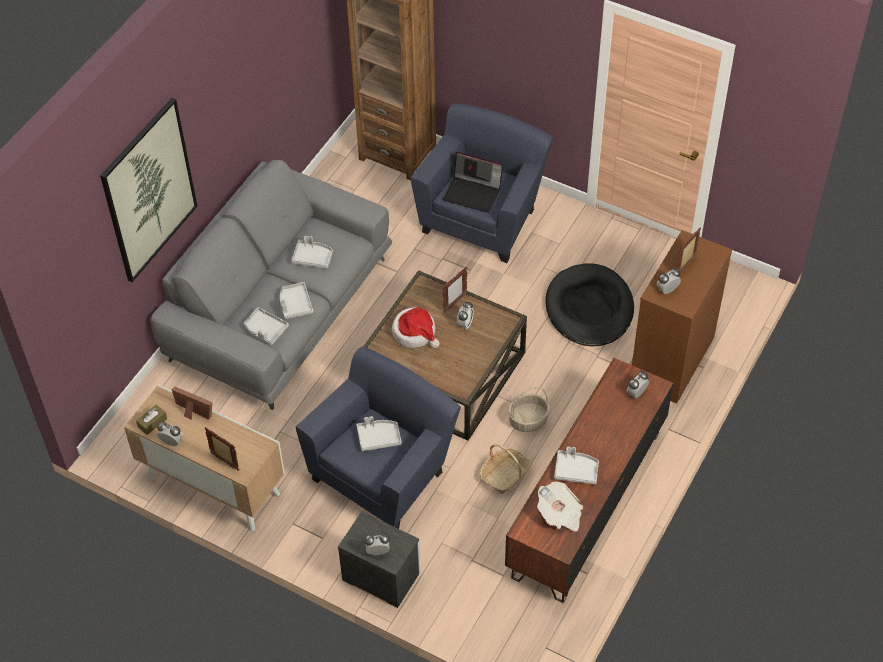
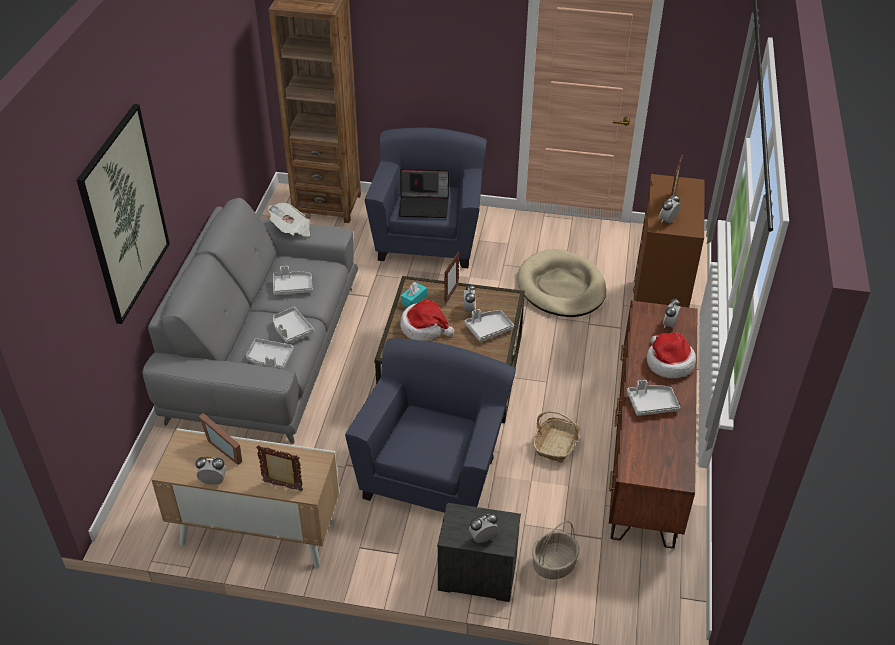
camera: 20 degrees left, 10 degrees down
brown tissue box [136,405,167,435] -> none
picture frame [172,386,212,420] -> picture frame turned 150 degrees counterclockwise [199,413,242,465]
grey tray [357,416,402,451] -> grey tray moved to [464,309,514,342]
basket [508,387,550,432] -> basket moved to [532,521,579,580]
newspaper [537,481,583,532] -> newspaper moved to [268,203,310,237]
black dog bed [545,263,634,346] -> beige dog bed [517,249,606,317]
none -> turquoise tissue box [401,282,427,307]
none -> hat [647,332,696,378]

